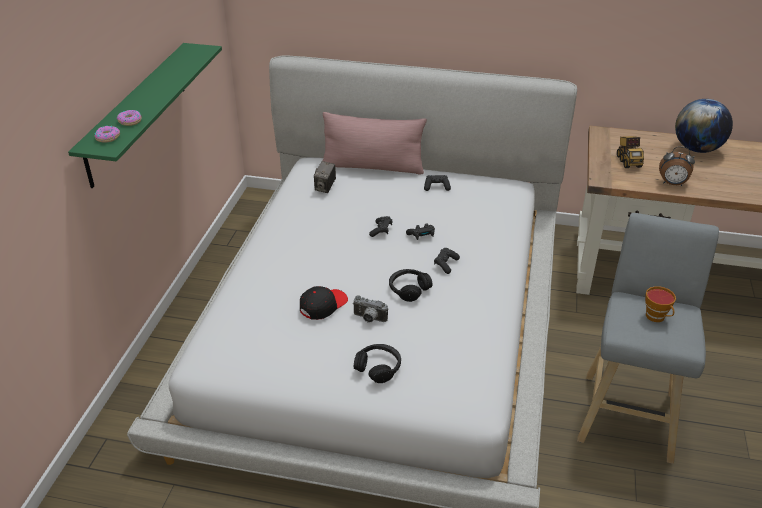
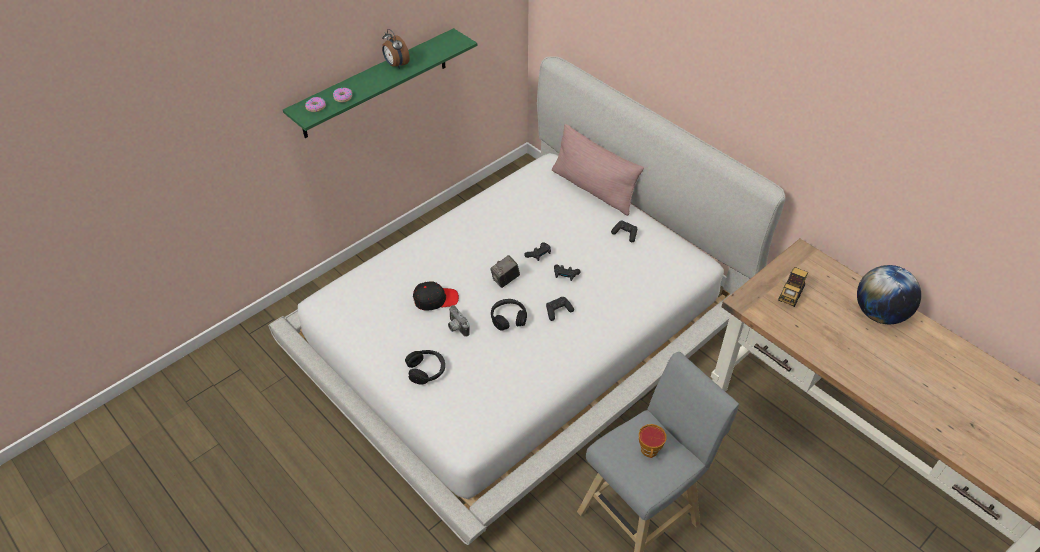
camera: 35 degrees right, 10 degrees up
camera [314,161,336,193] -> camera moved to [490,255,520,288]
alarm clock [659,146,695,186] -> alarm clock moved to [382,29,410,69]

